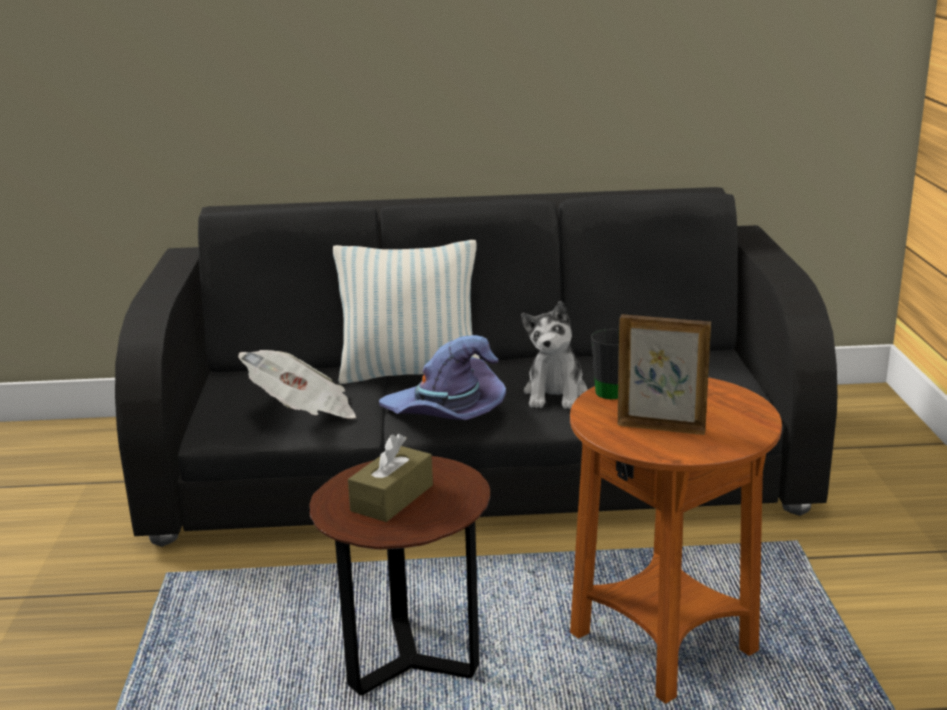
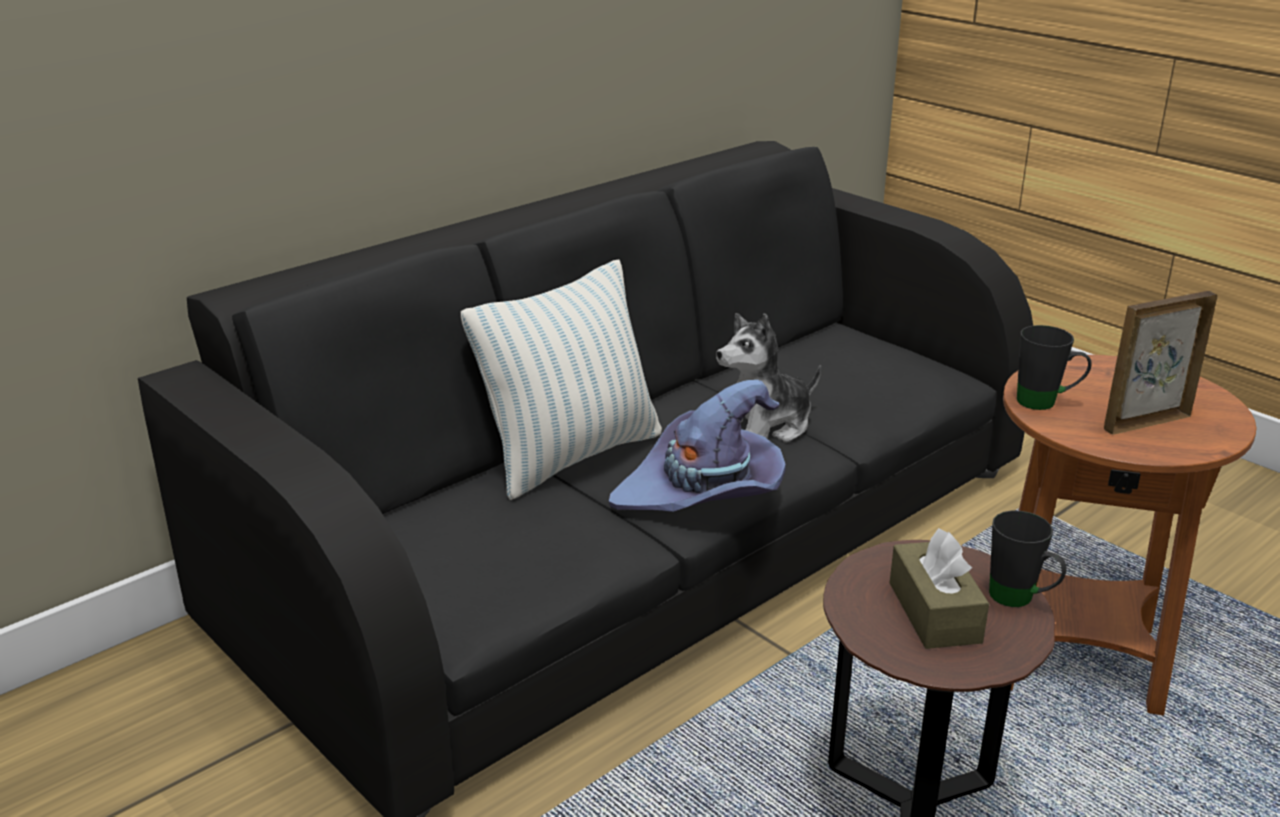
camera: 40 degrees left, 5 degrees up
newspaper [238,350,356,419] -> none
plush toy [521,301,588,409] -> plush toy turned 90 degrees clockwise [716,313,821,442]
none -> black mug [989,511,1067,607]

